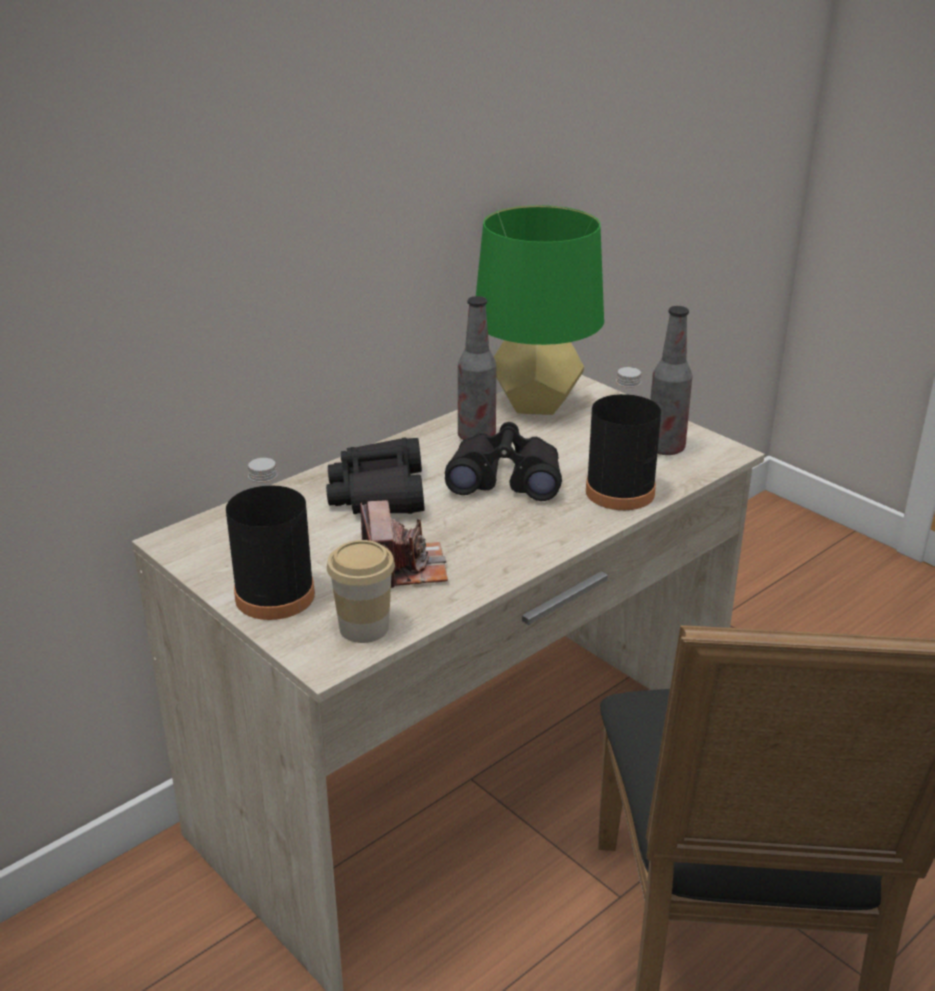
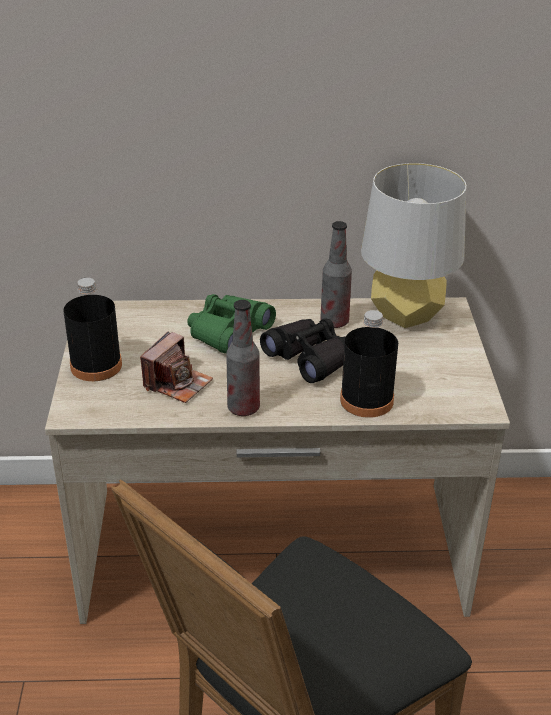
camera: 40 degrees right, 5 degrees up
black binoculars [326,437,425,514] -> green binoculars [187,294,276,353]
cup [327,540,395,643] -> none
green table lamp [476,205,604,415] -> grey table lamp [361,163,466,328]
bottle [650,306,693,455] -> bottle moved to [226,300,260,416]

